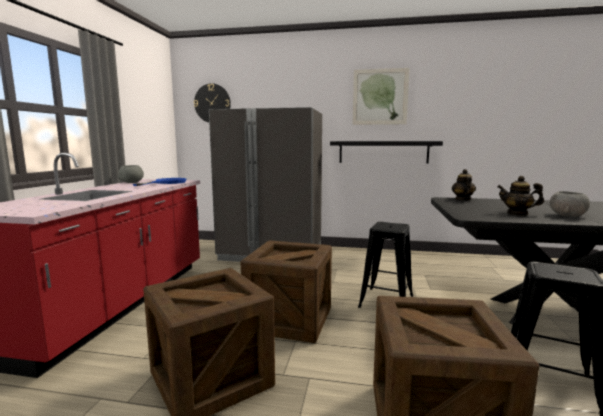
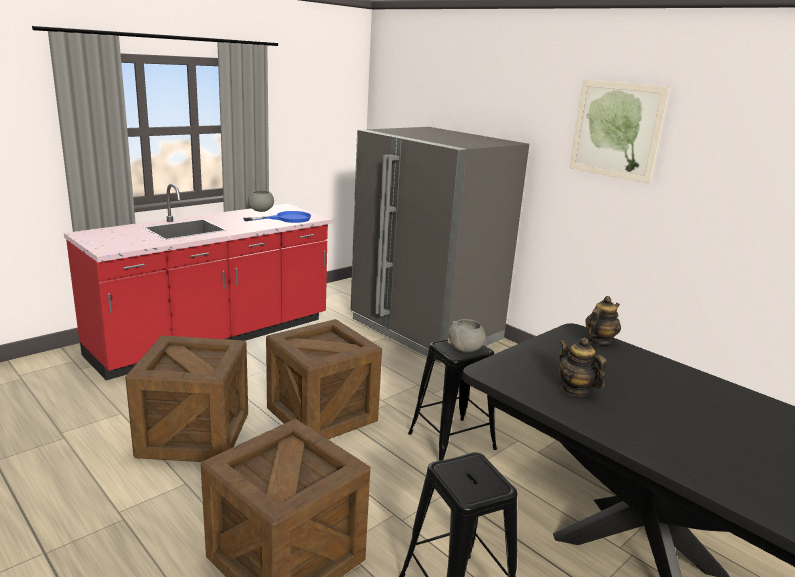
camera: 35 degrees right, 10 degrees up
wall clock [194,83,231,122] -> none
black shelf [330,141,443,164] -> none
grey bowl [550,191,590,217] -> grey bowl moved to [447,319,486,352]

